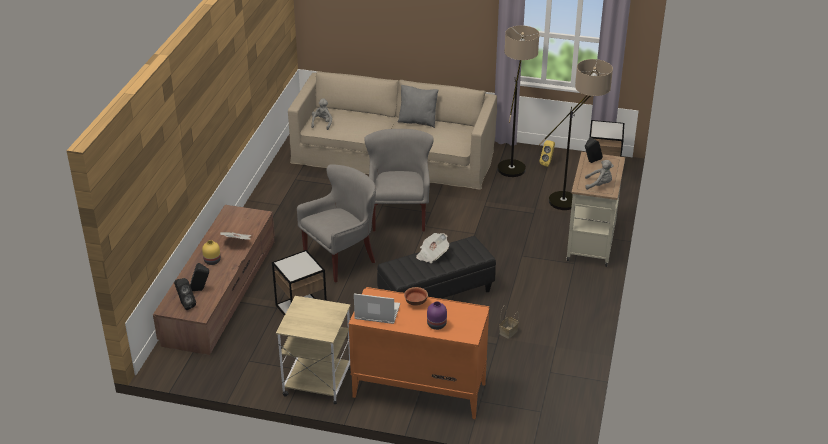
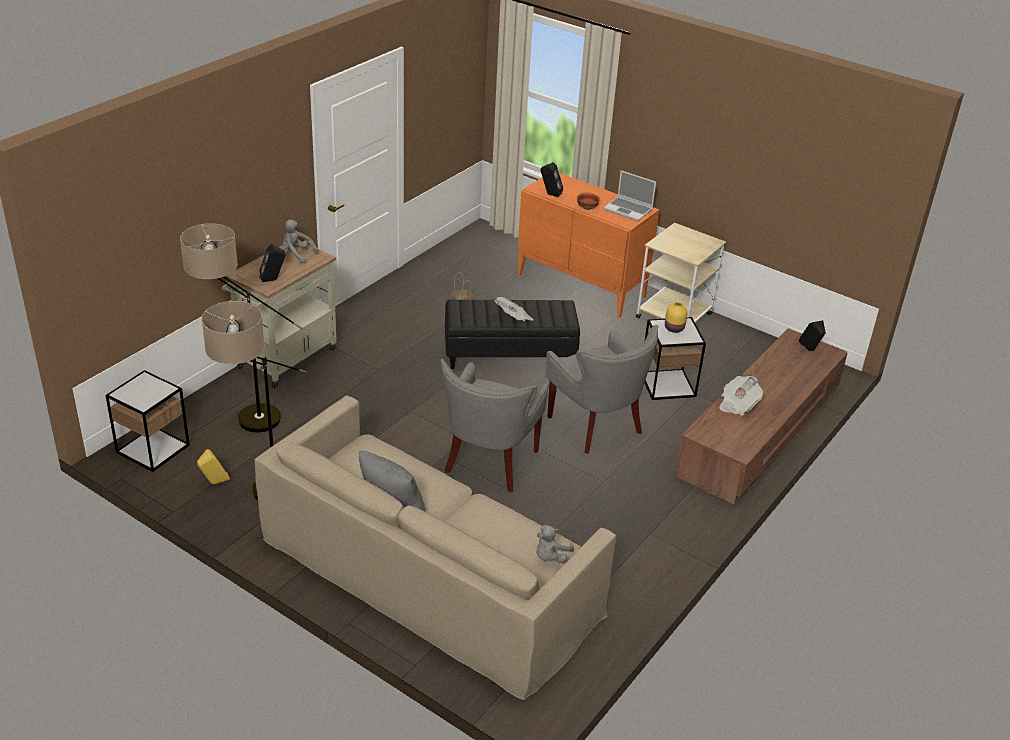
camera: 160 degrees left, 0 degrees up
black speaker [190,263,209,291] -> black speaker moved to [541,162,563,197]
yellow vase [202,240,221,265] -> yellow vase moved to [665,302,687,333]
grey armchair [297,164,376,283] -> grey armchair turned 105 degrees counterclockwise [545,325,658,454]
purple vase [427,301,447,330] -> none

